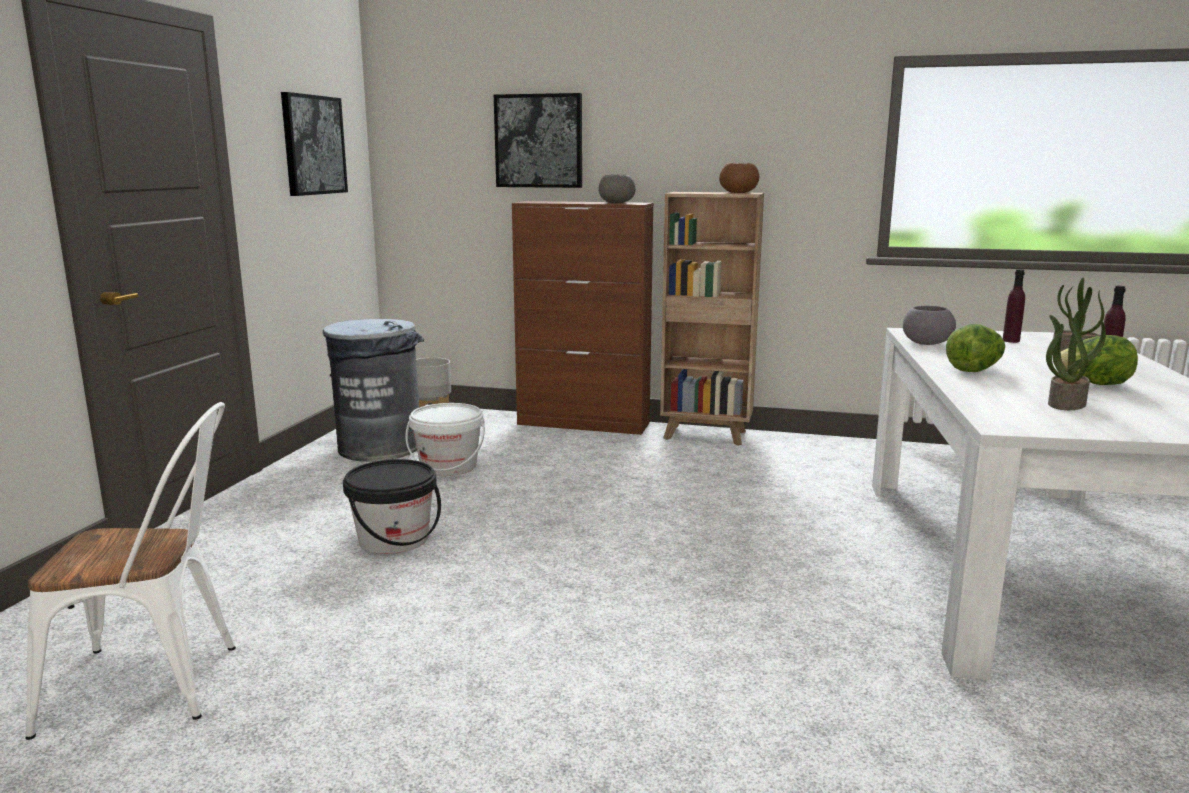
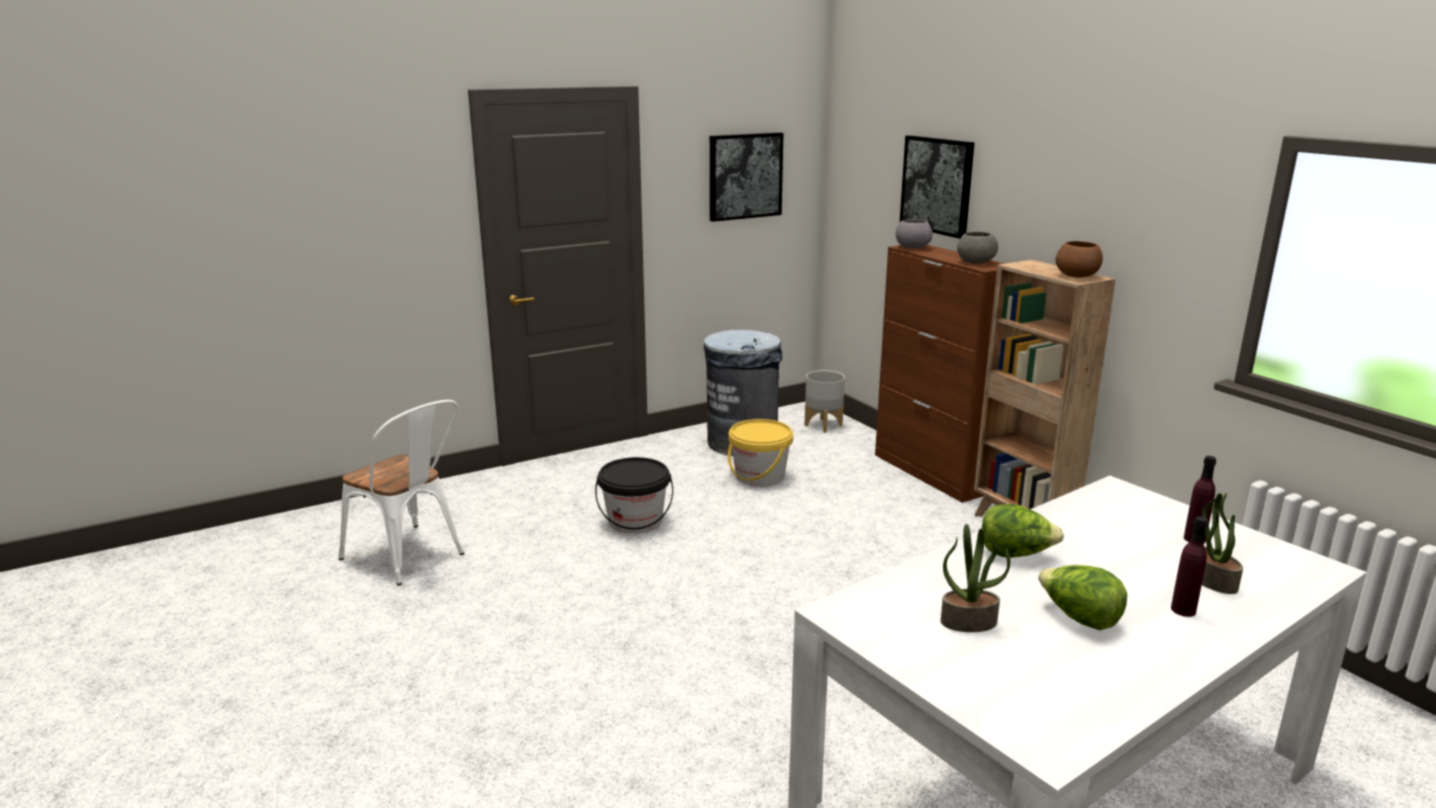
camera: 45 degrees right, 5 degrees up
white bucket [405,403,485,476] -> yellow bucket [728,419,793,487]
grey bowl [903,306,956,345] -> grey bowl moved to [896,219,933,248]

